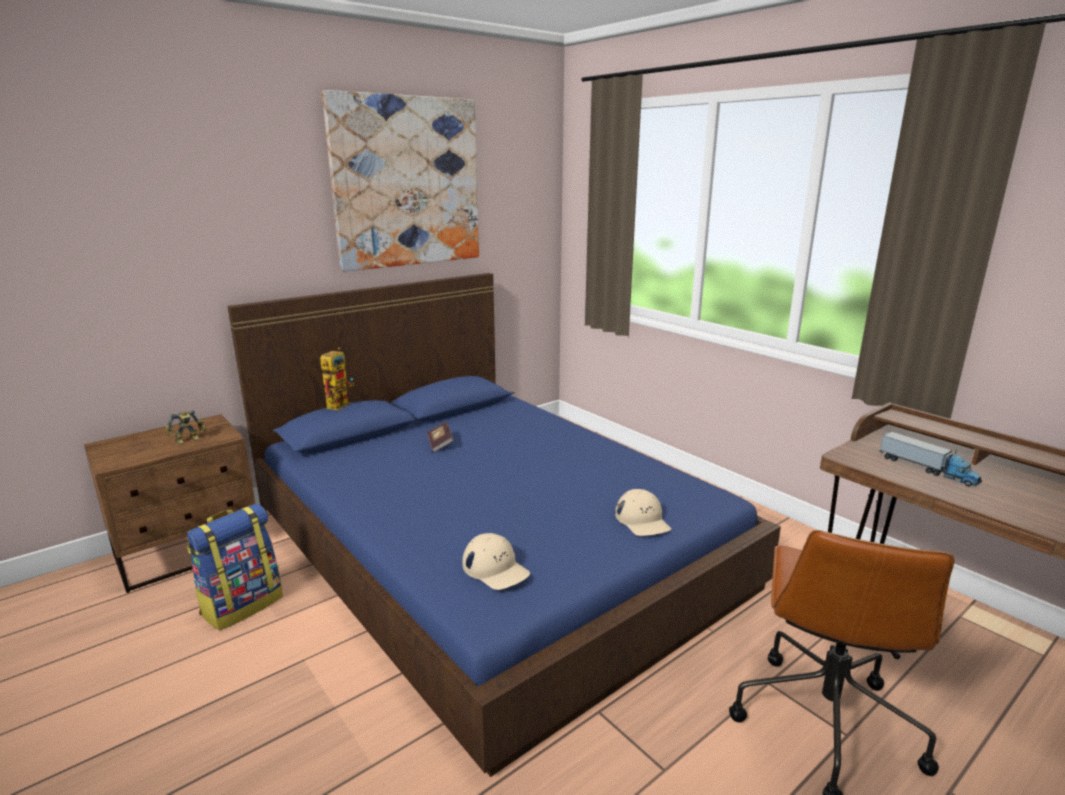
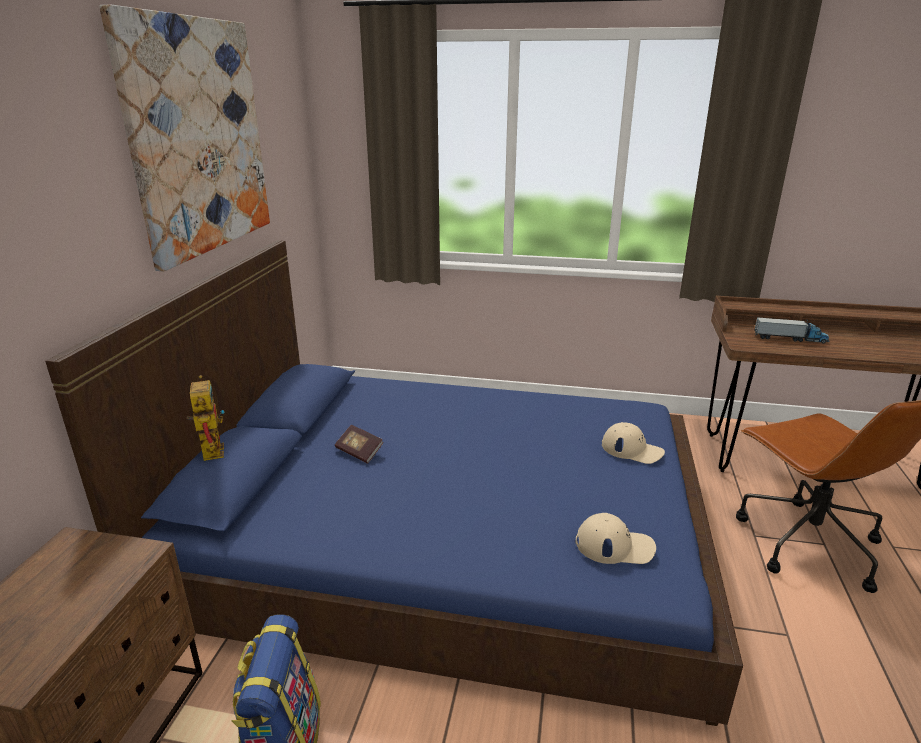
camera: 40 degrees left, 5 degrees up
toy robot [165,410,206,445] -> none

